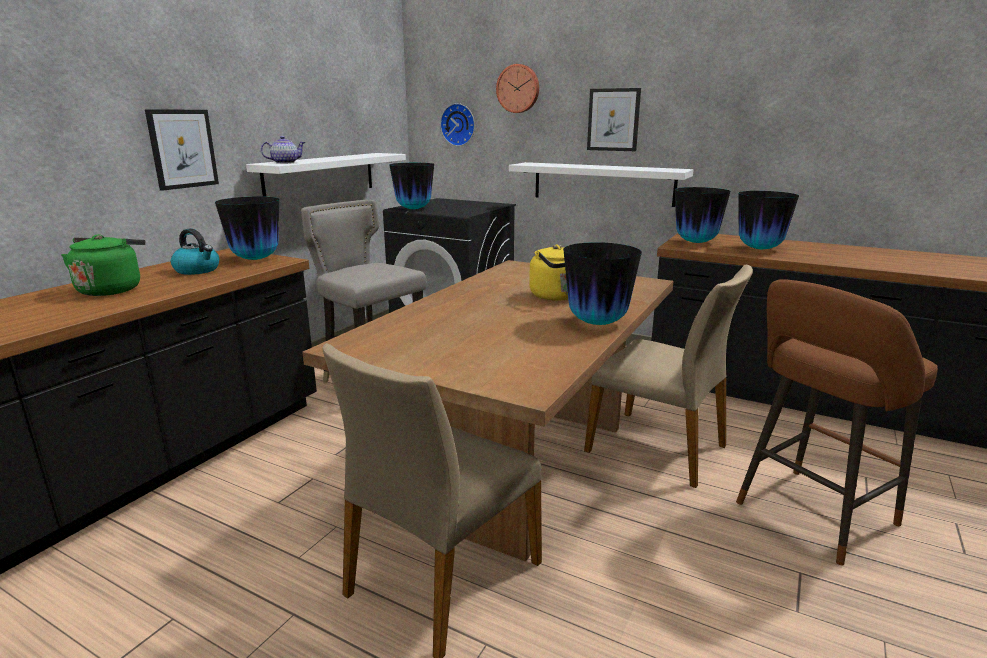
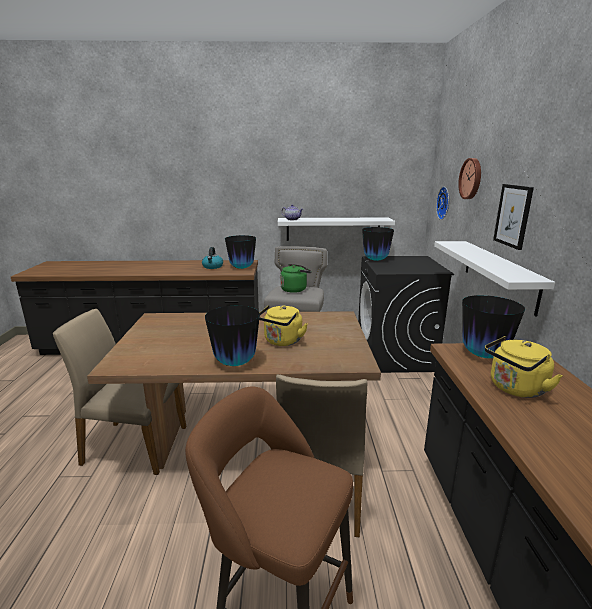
camera: 60 degrees right, 0 degrees up
green kettle [61,234,146,296] -> green kettle moved to [280,264,312,293]
picture [145,109,219,191] -> none
vase [738,191,799,249] -> yellow kettle [485,336,562,398]

